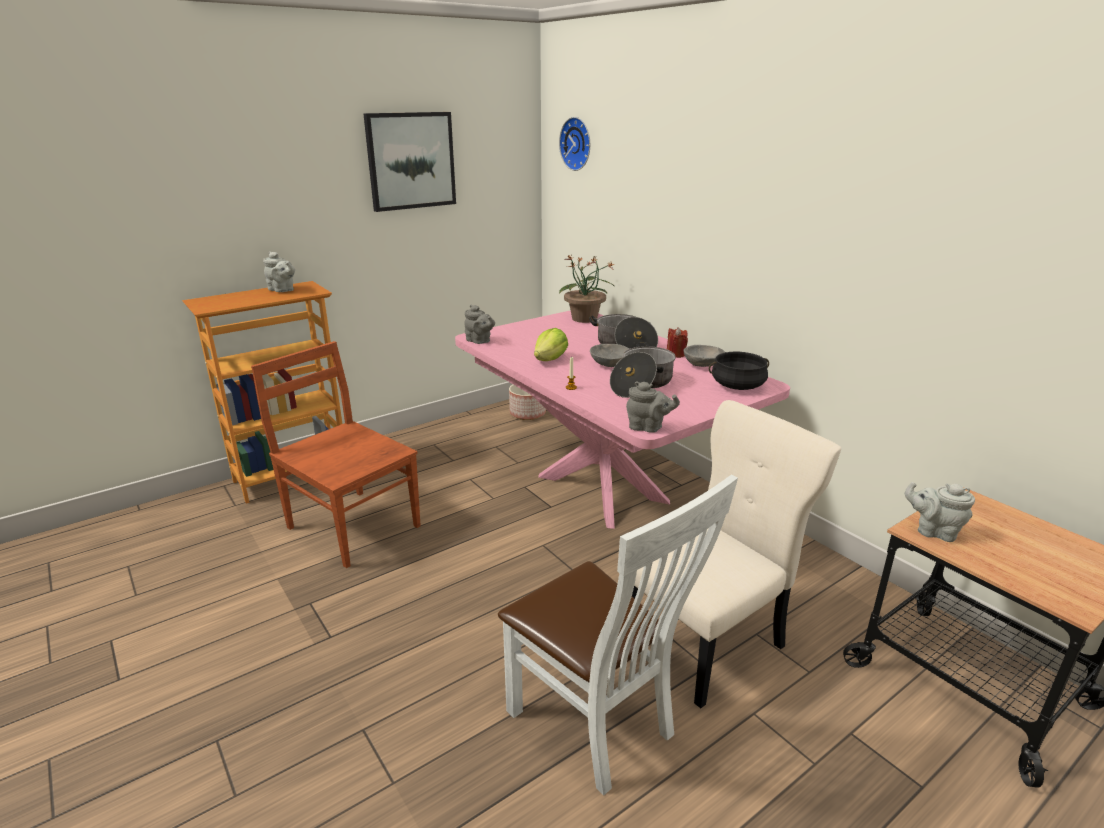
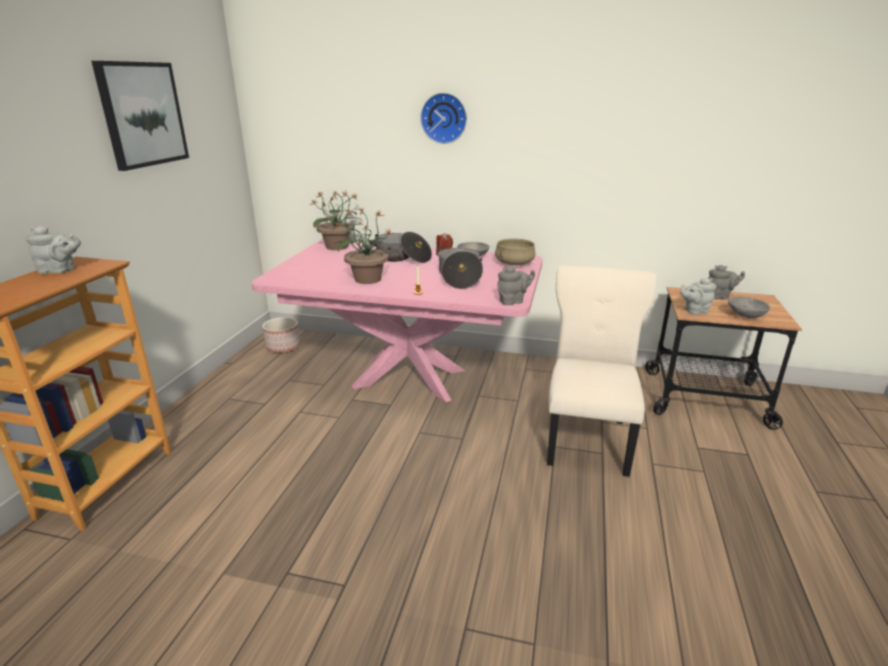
camera: 40 degrees left, 0 degrees up
brown chair [251,341,421,568] -> none
grey teapot [464,305,495,344] -> grey teapot moved to [708,265,745,299]
white chair [498,474,738,796] -> none
lettuce [534,328,568,361] -> potted plant [334,207,393,284]
wall clock [559,117,590,171] -> wall clock moved to [420,93,467,144]
grey bowl [590,344,629,367] -> grey bowl moved to [728,296,770,318]
black cooking pot [709,352,769,390] -> beige cooking pot [495,238,536,265]

